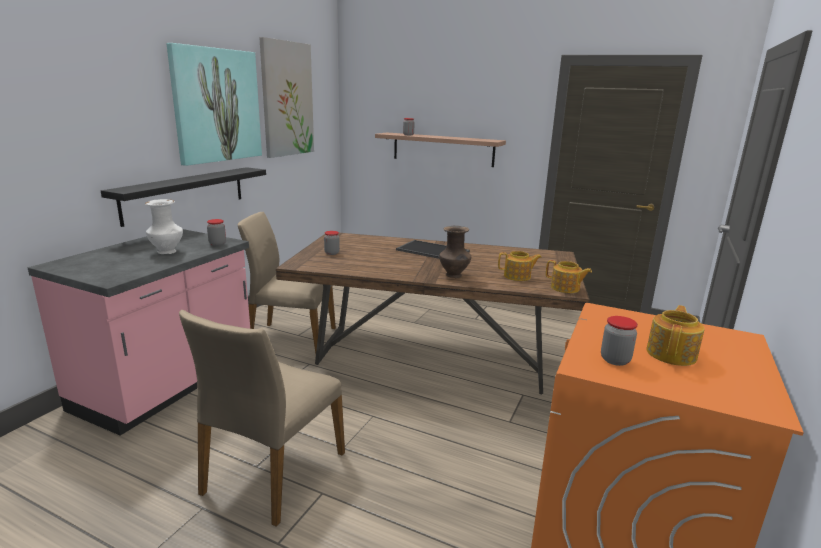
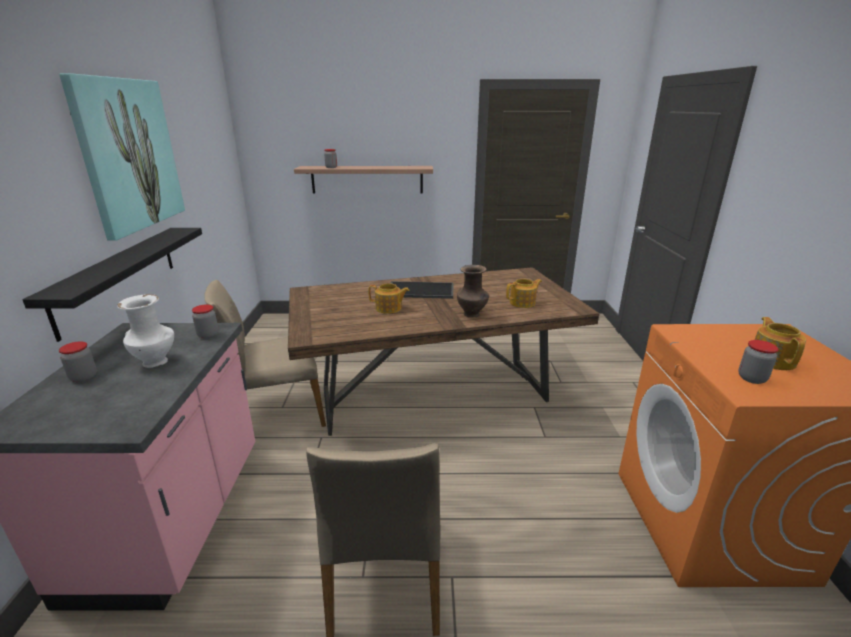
camera: 25 degrees left, 5 degrees up
picture [259,37,314,158] -> none
jar [324,231,340,255] -> jar moved to [59,342,97,382]
teapot [546,260,592,293] -> teapot moved to [368,283,410,314]

